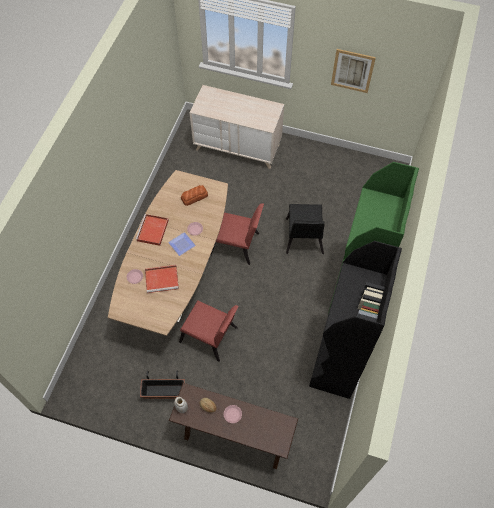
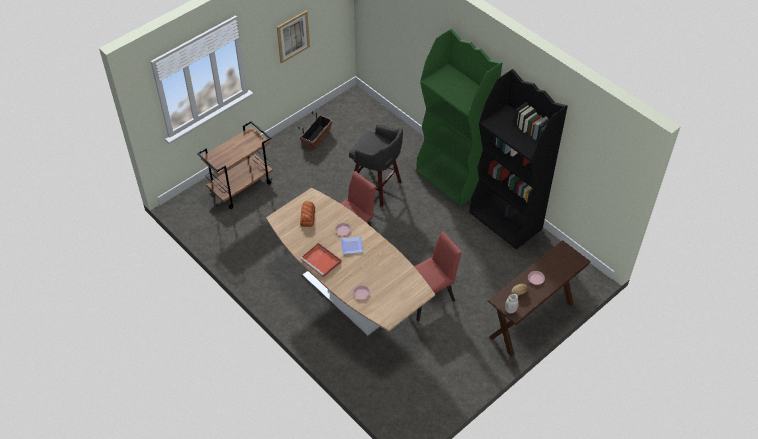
camera: 60 degrees left, 10 degrees down
planter [140,371,185,399] -> planter moved to [299,111,333,151]
red tray [145,265,179,293] -> none
beige dresser [190,85,284,169] -> brown cart [197,121,273,209]
black chair [286,204,325,254] -> grey stool [349,125,403,206]

